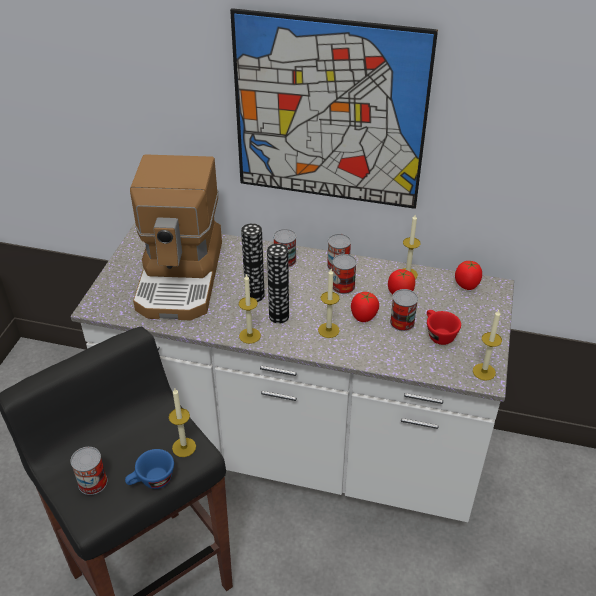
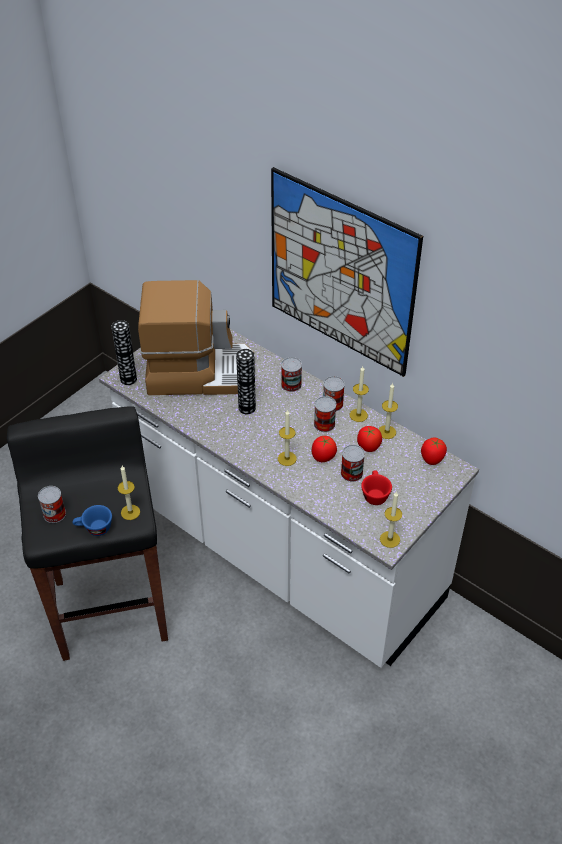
camera: 25 degrees right, 5 degrees up
coffee machine [130,154,222,321] -> coffee machine turned 120 degrees counterclockwise [138,280,254,395]
candle [239,274,261,344] -> candle moved to [350,366,369,422]
vase [267,243,289,324] -> vase moved to [111,320,137,385]

